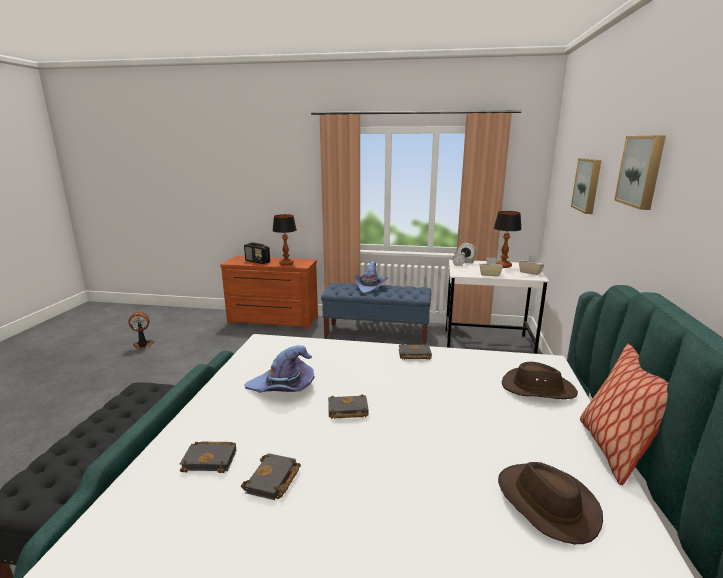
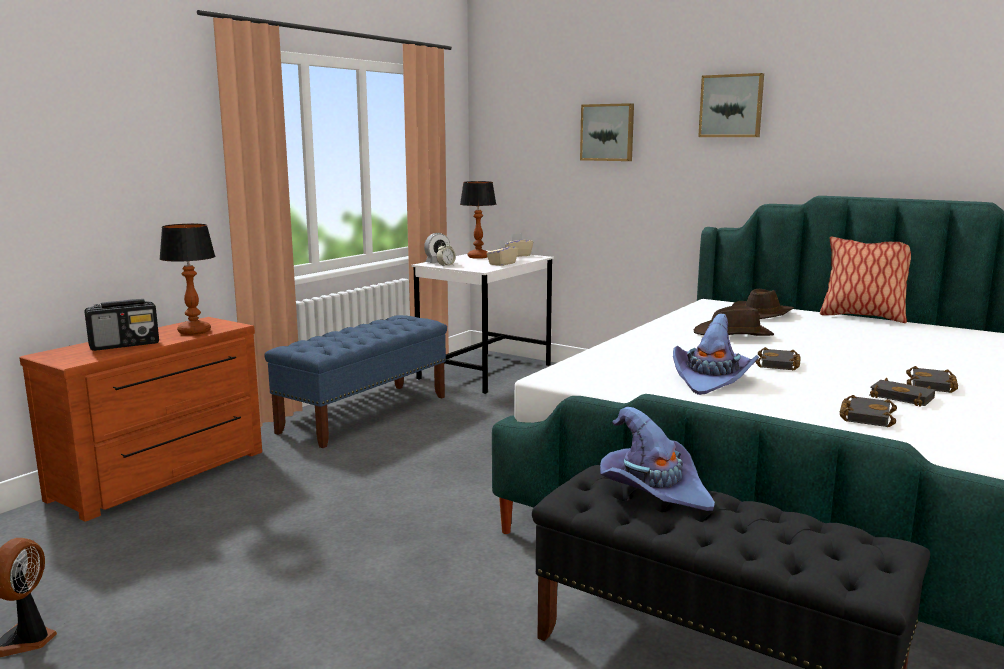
camera: 65 degrees left, 5 degrees down
purple hat [355,261,387,294] -> purple hat moved to [600,407,715,511]
black book [399,344,432,360] -> black book moved to [906,366,958,393]
brown hat [498,462,603,544] -> brown hat moved to [694,306,774,336]

